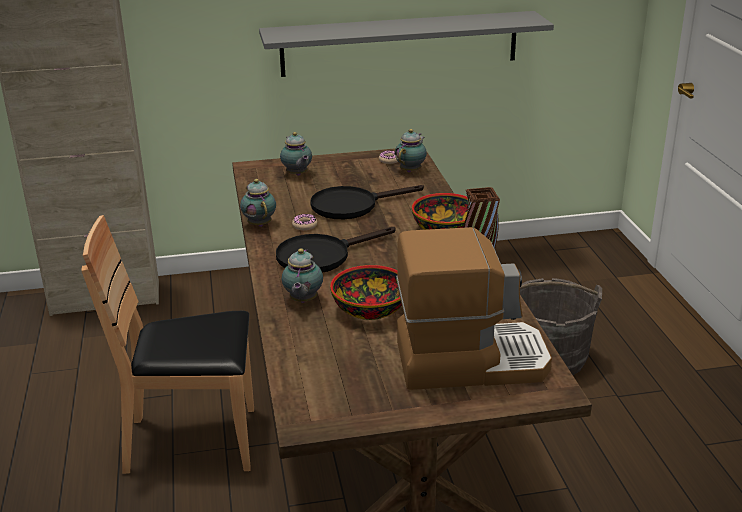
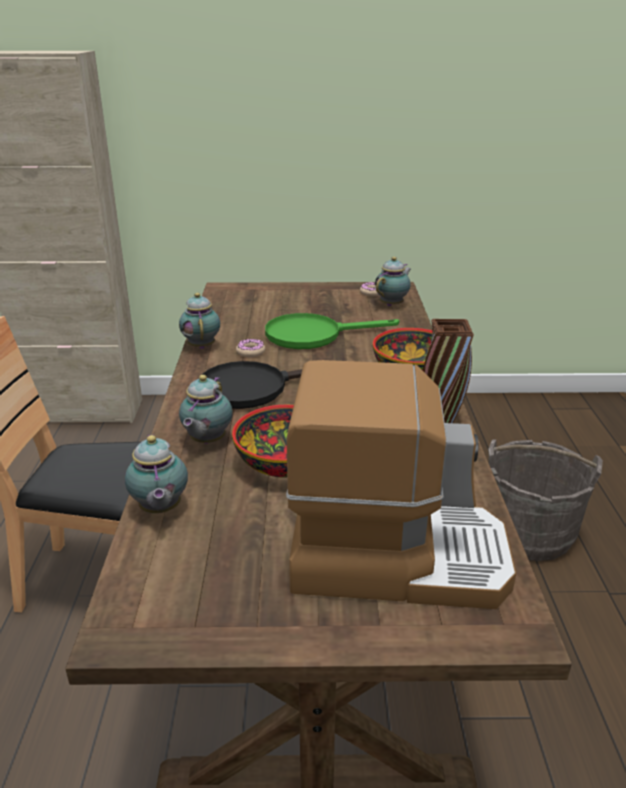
camera: 10 degrees right, 0 degrees up
grey shelf [259,11,554,77] -> none
teapot [280,132,312,176] -> teapot moved to [125,434,188,513]
black frying pan [310,185,424,219] -> green frying pan [265,313,399,349]

